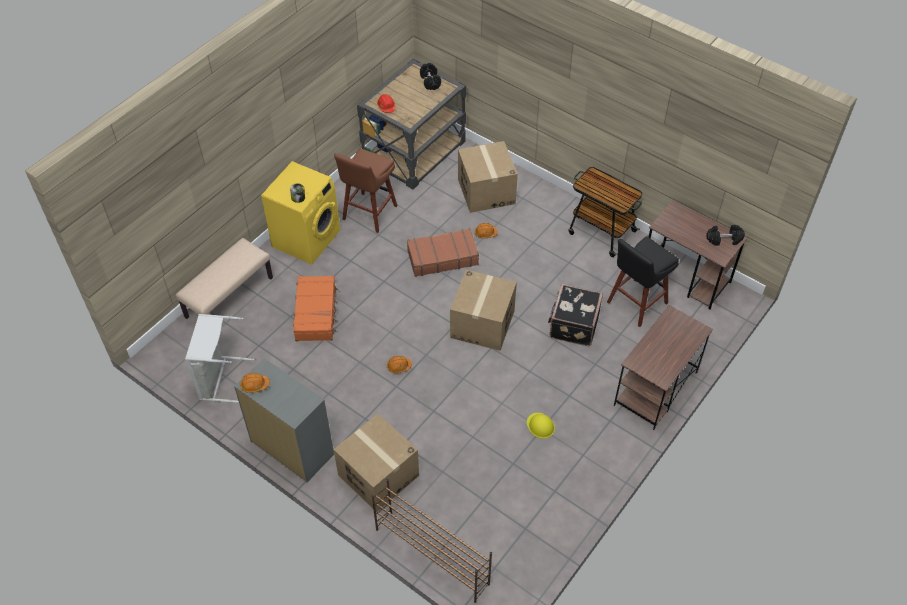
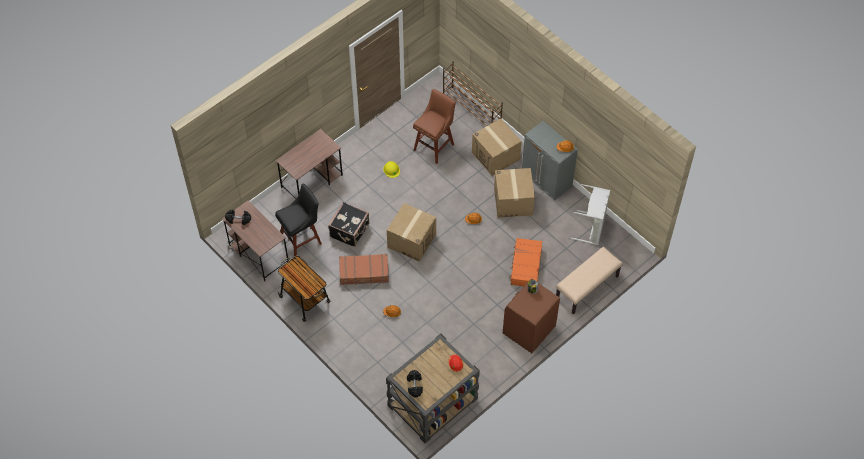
camera: 170 degrees left, 5 degrees up
yellow washing machine [261,161,340,265] -> brown washing machine [503,279,560,353]
brown stool [334,149,398,233] -> brown stool moved to [413,89,456,164]
brown suitcase [407,228,479,277] -> brown suitcase moved to [339,254,389,285]
cardboard box [458,141,518,213] -> cardboard box moved to [494,168,535,218]

